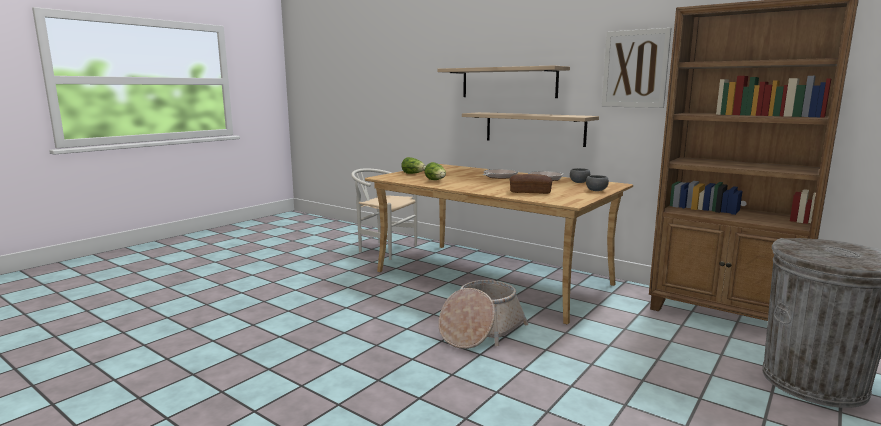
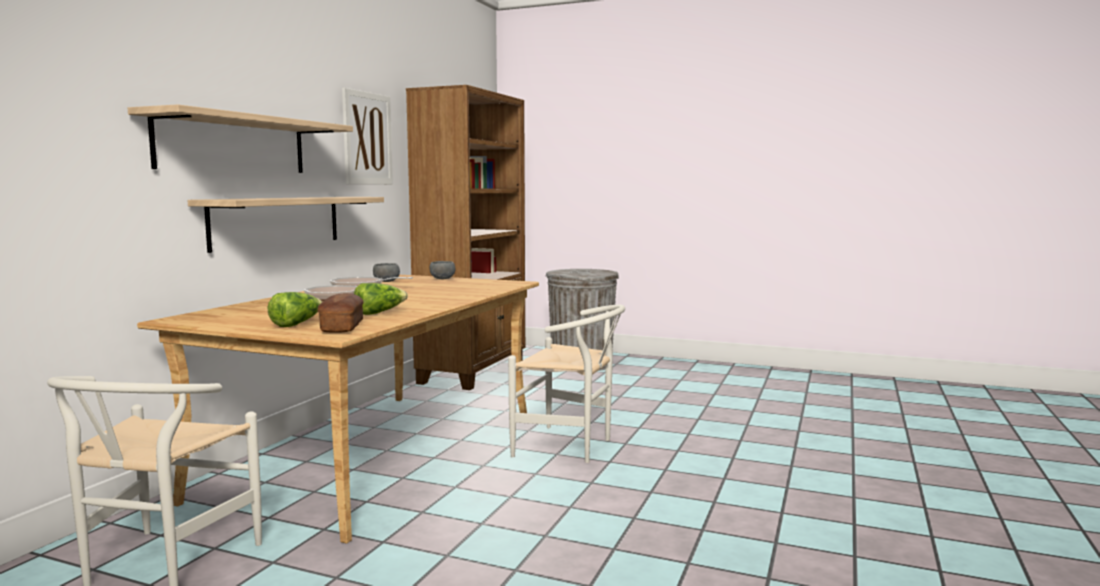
camera: 105 degrees left, 5 degrees down
basket [439,280,528,349] -> white chair [508,305,625,463]
bread [510,174,552,194] -> bread moved to [318,293,364,333]

